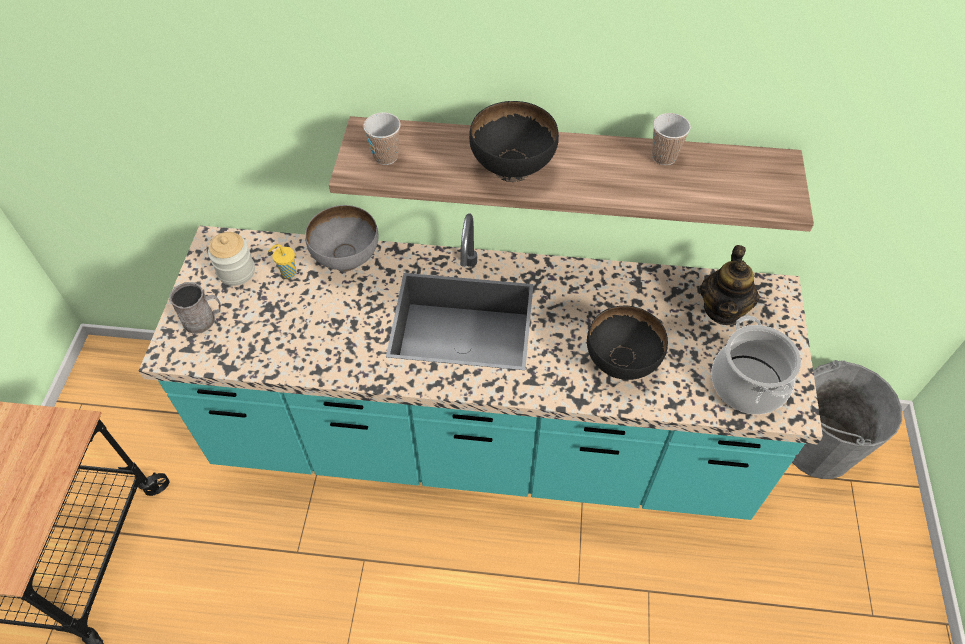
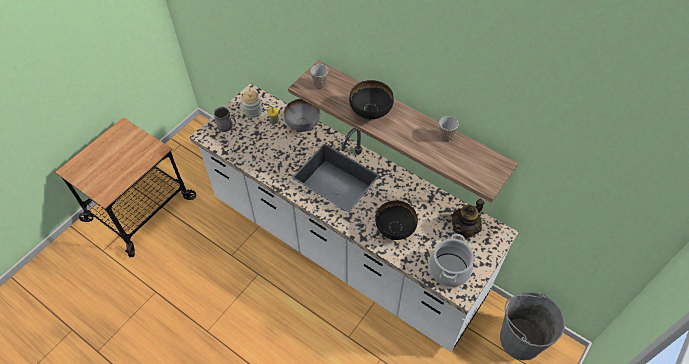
camera: 30 degrees right, 0 degrees up
turquoise counter [139,213,823,520] -> white counter [190,83,519,352]

